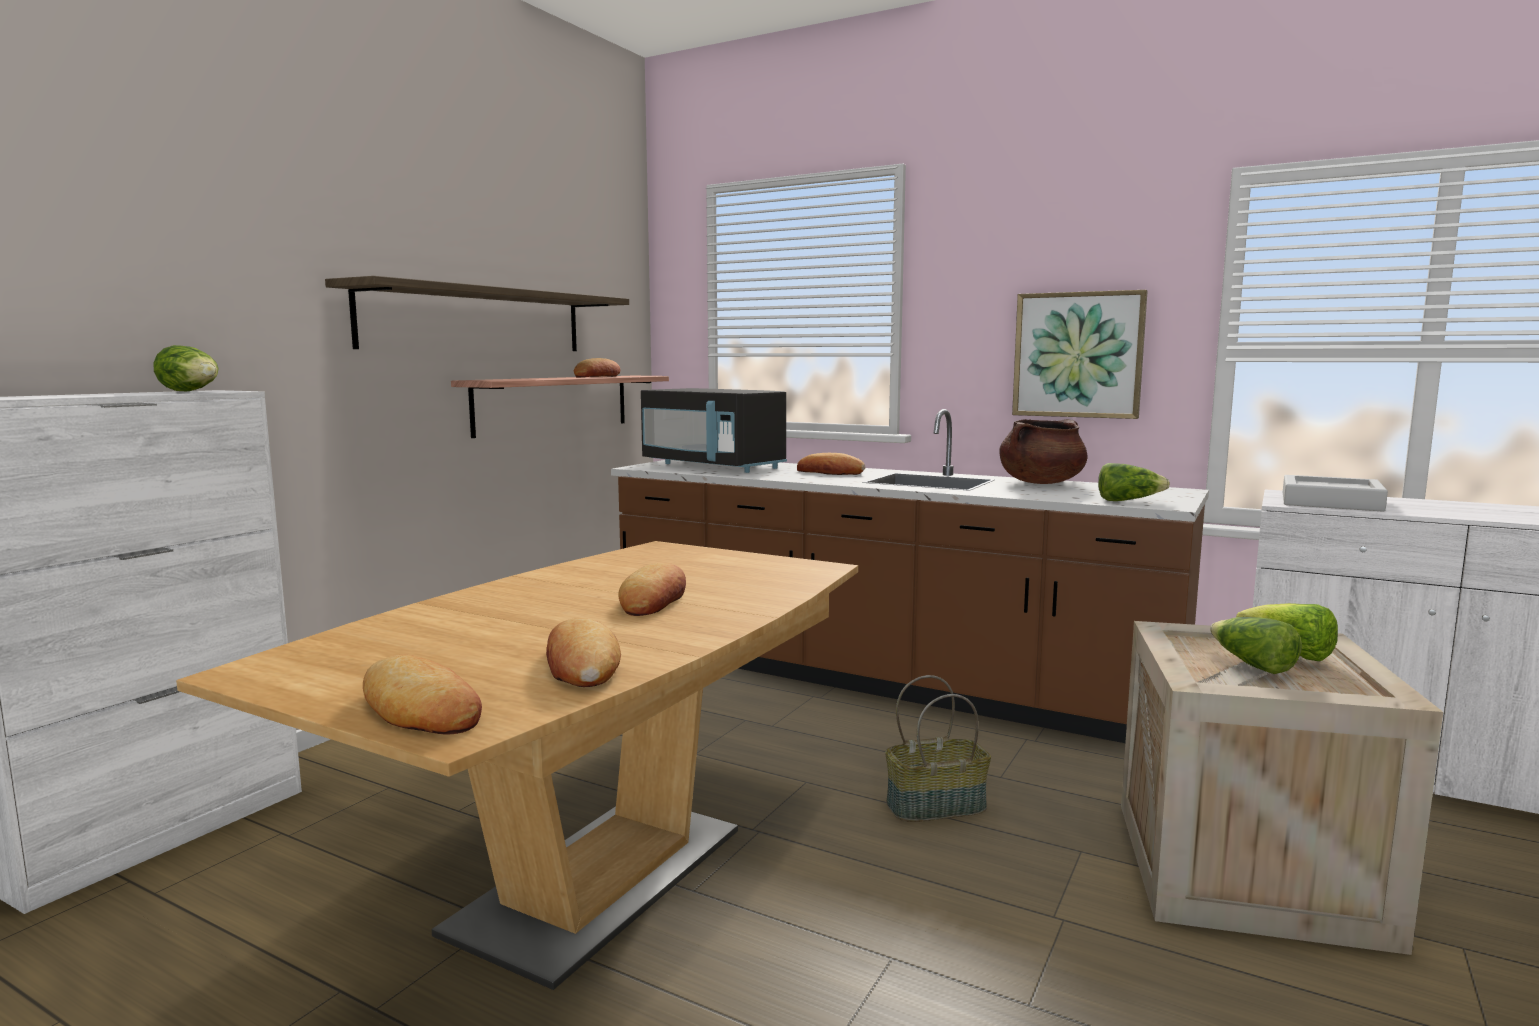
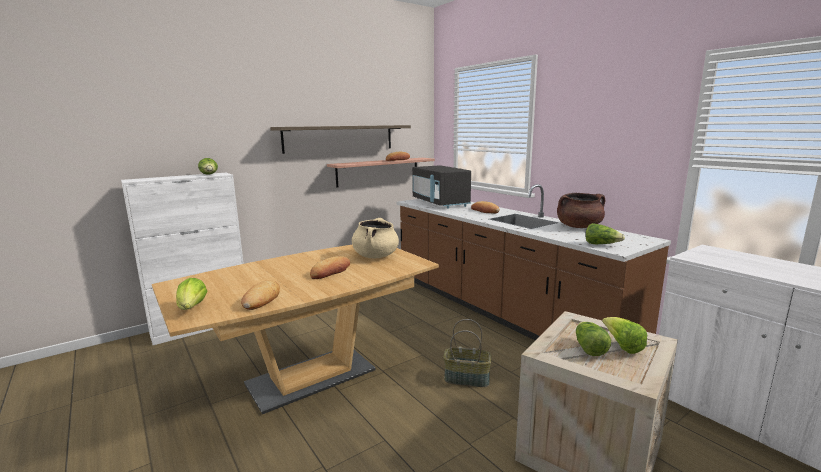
camera: 25 degrees right, 5 degrees up
bread [363,654,482,735] -> lettuce [176,278,207,310]
picture [1012,290,1148,419] -> none
grey tray [1283,475,1388,512] -> none
none -> beige cooking pot [352,218,399,258]

